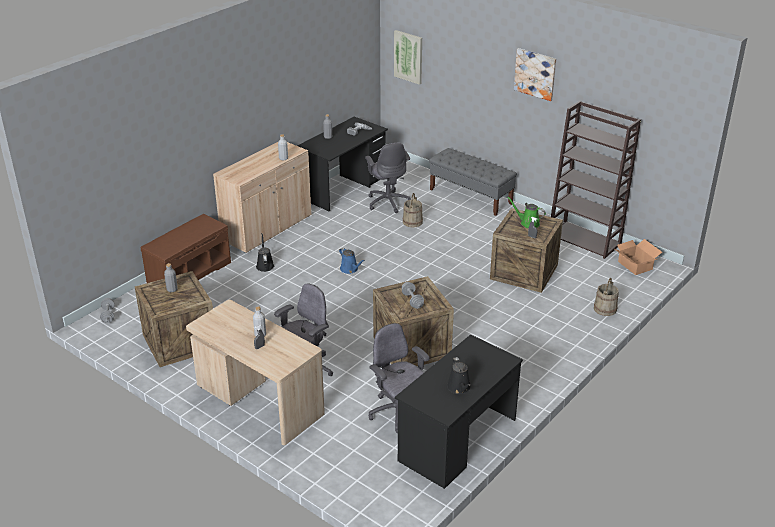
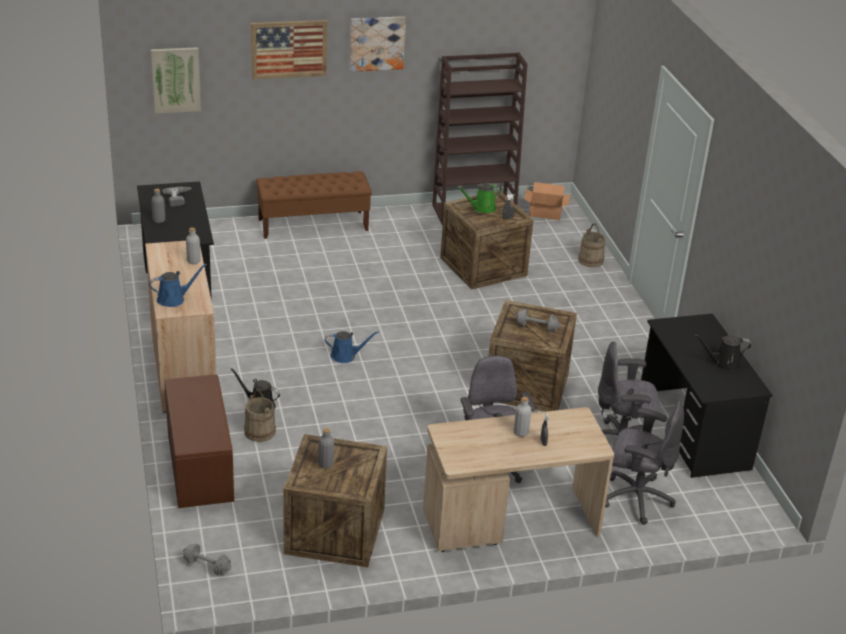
camera: 55 degrees left, 0 degrees up
grey office chair [365,143,411,213] -> grey office chair moved to [605,401,684,525]
beige bucket [403,193,423,227] -> beige bucket moved to [244,390,276,442]
grey bench [429,148,517,216] -> brown bench [256,171,372,239]
black watering can [447,357,471,394] -> black watering can turned 150 degrees clockwise [695,335,751,371]
none -> blue watering can [149,264,207,307]
none -> picture [251,20,327,79]

